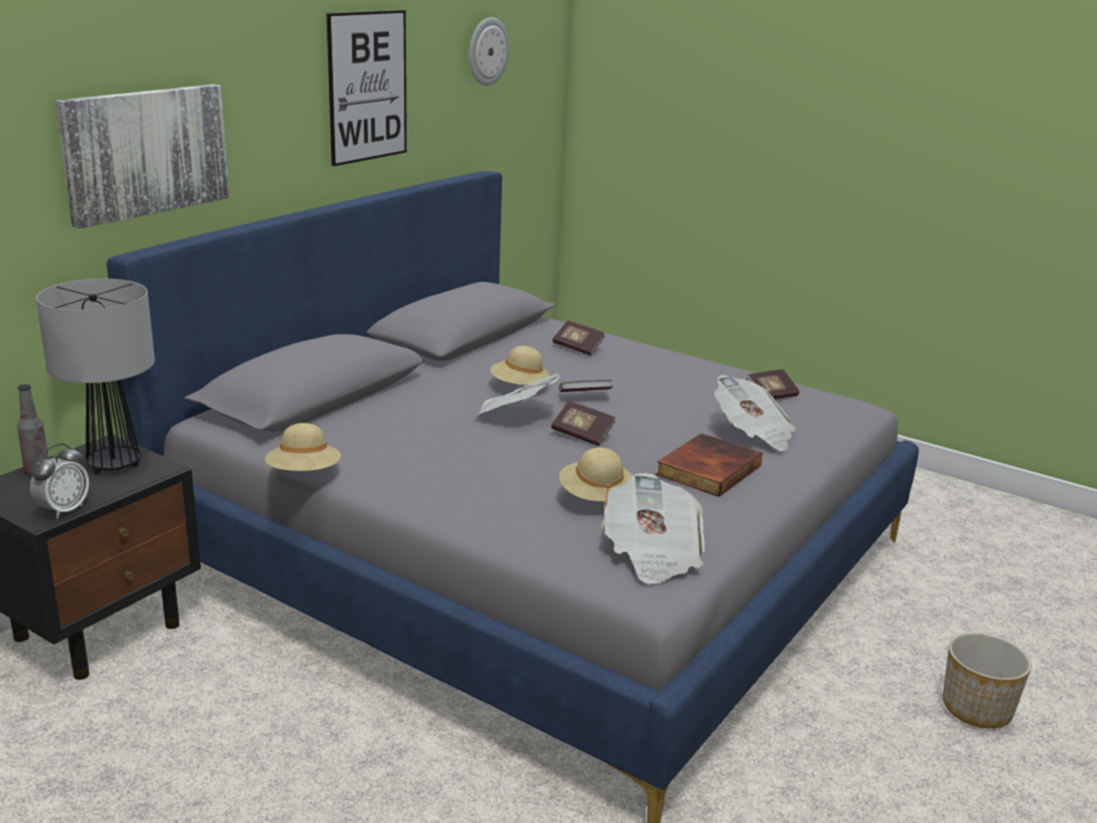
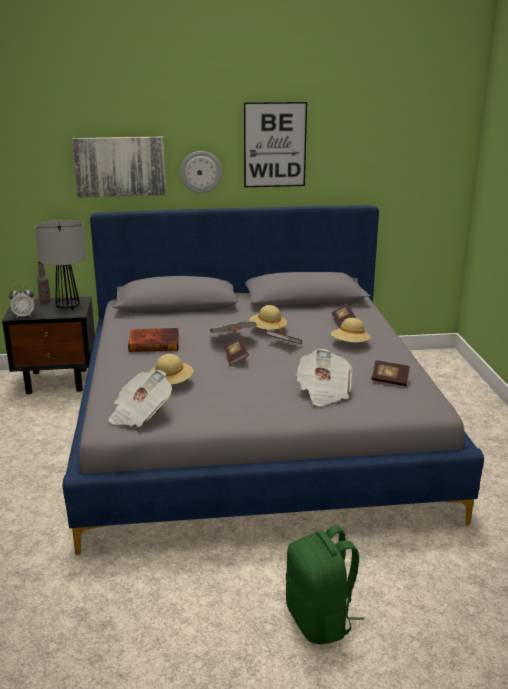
camera: 50 degrees right, 0 degrees up
beige hat [265,423,341,471] -> beige hat moved to [331,318,371,342]
wall clock [469,17,509,85] -> wall clock moved to [180,151,223,193]
book [656,433,762,497] -> book moved to [128,328,179,352]
planter [942,633,1032,728] -> green backpack [286,525,365,644]

